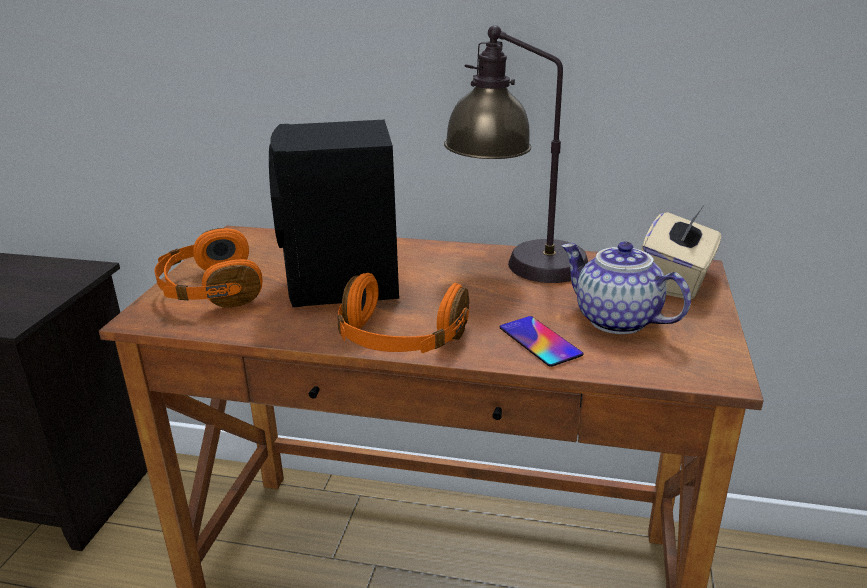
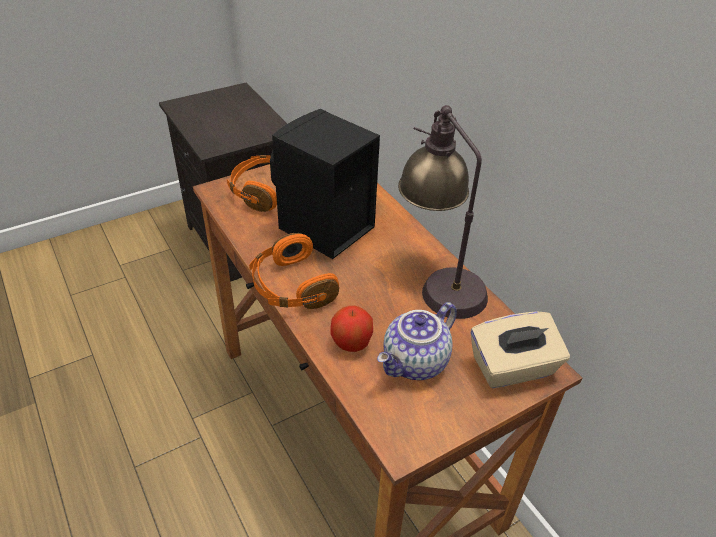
camera: 45 degrees right, 15 degrees up
phone [500,316,583,367] -> apple [331,306,373,352]
teapot [562,241,691,334] -> teapot turned 135 degrees counterclockwise [377,302,457,380]

